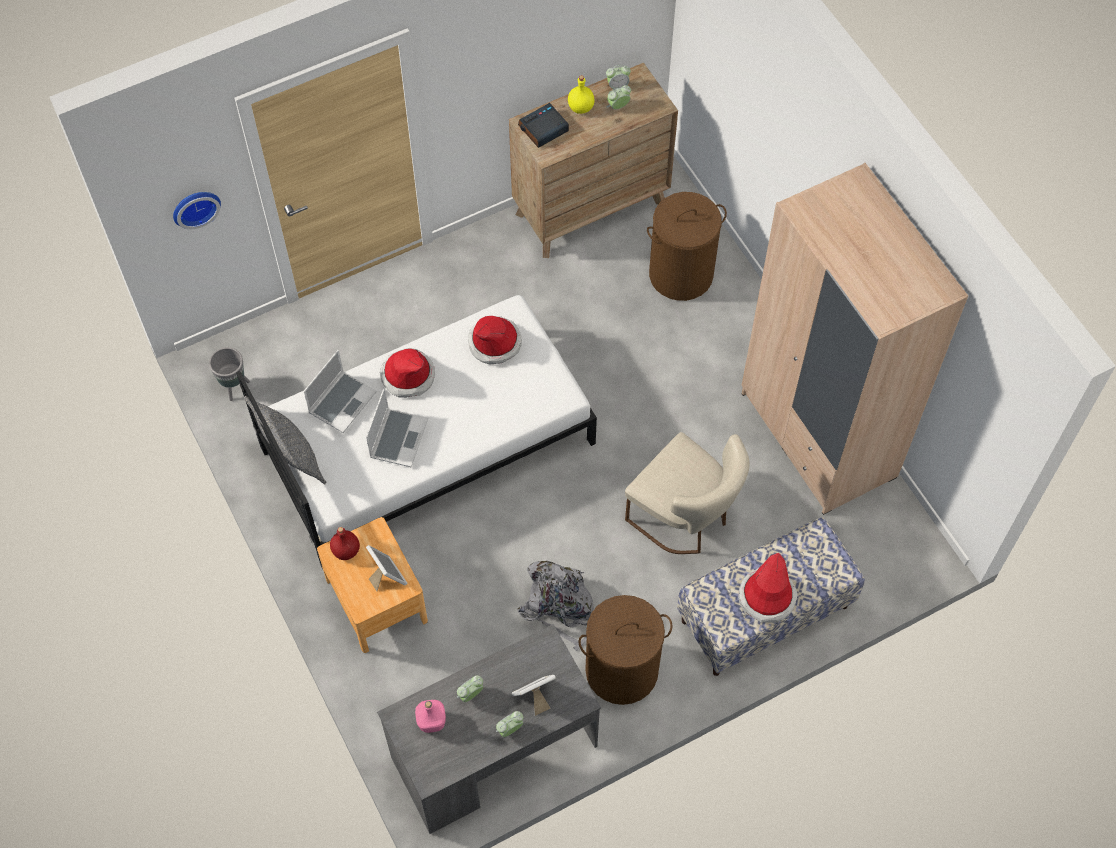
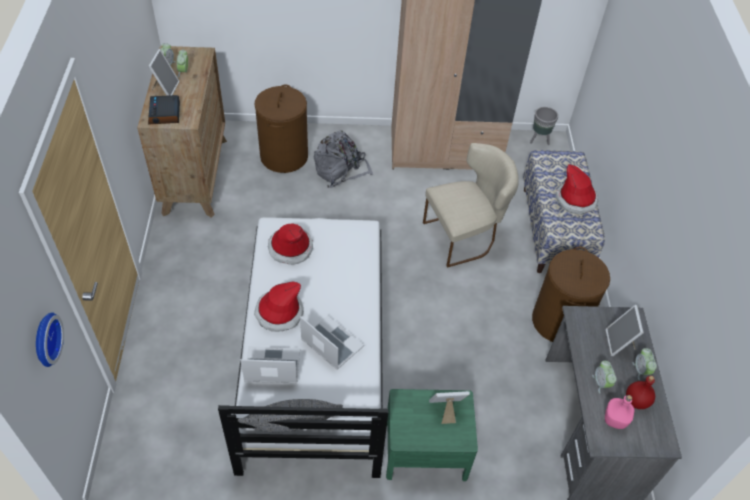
camera: 65 degrees left, 10 degrees down
grey planter [209,347,250,401] -> grey planter moved to [530,107,558,145]
laptop [304,350,377,433] -> laptop turned 60 degrees counterclockwise [240,346,300,384]
brown nightstand [317,517,428,653] -> green nightstand [386,389,478,481]
red bottle [330,527,360,560] -> red bottle moved to [626,376,655,409]
grey backpack [517,561,594,651] -> grey backpack moved to [314,130,373,188]
yellow bottle [568,75,595,114] -> picture frame [148,49,180,96]

